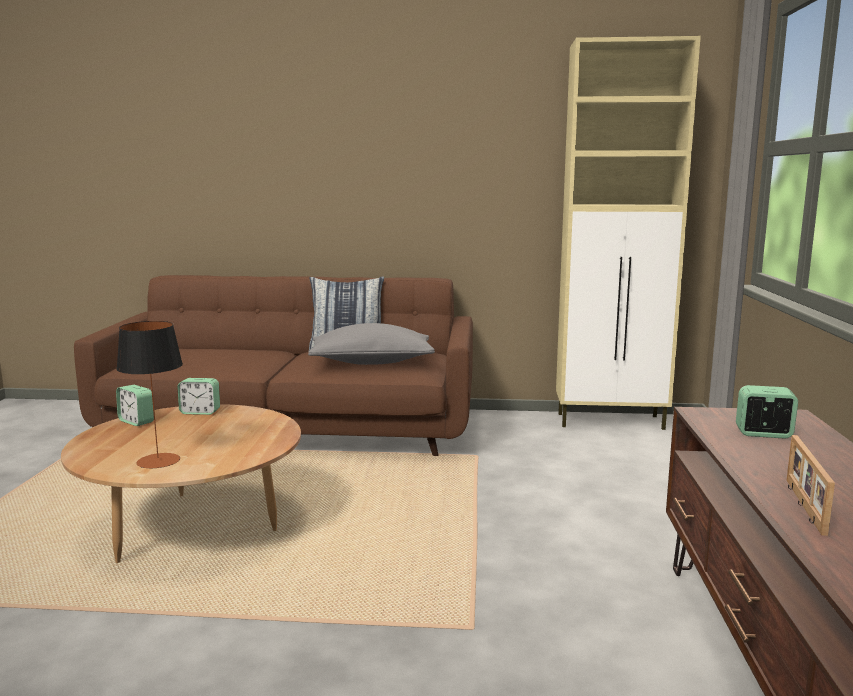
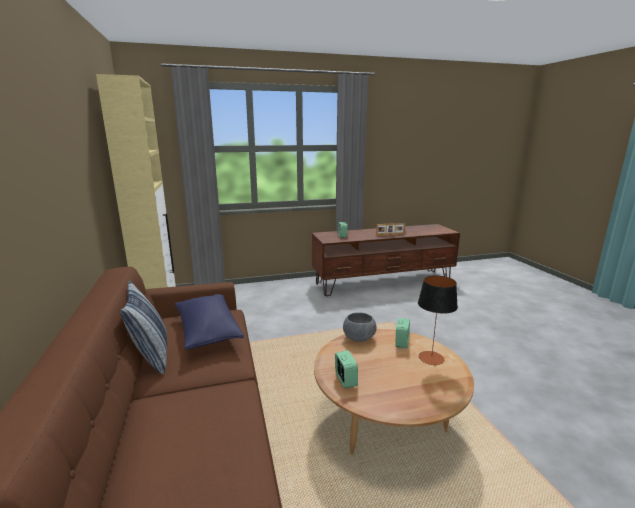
camera: 110 degrees left, 5 degrees up
alarm clock [116,385,154,426] -> alarm clock moved to [395,318,410,348]
grey pillow [308,323,435,365] -> blue pillow [175,294,244,349]
none -> grey bowl [343,312,376,342]

